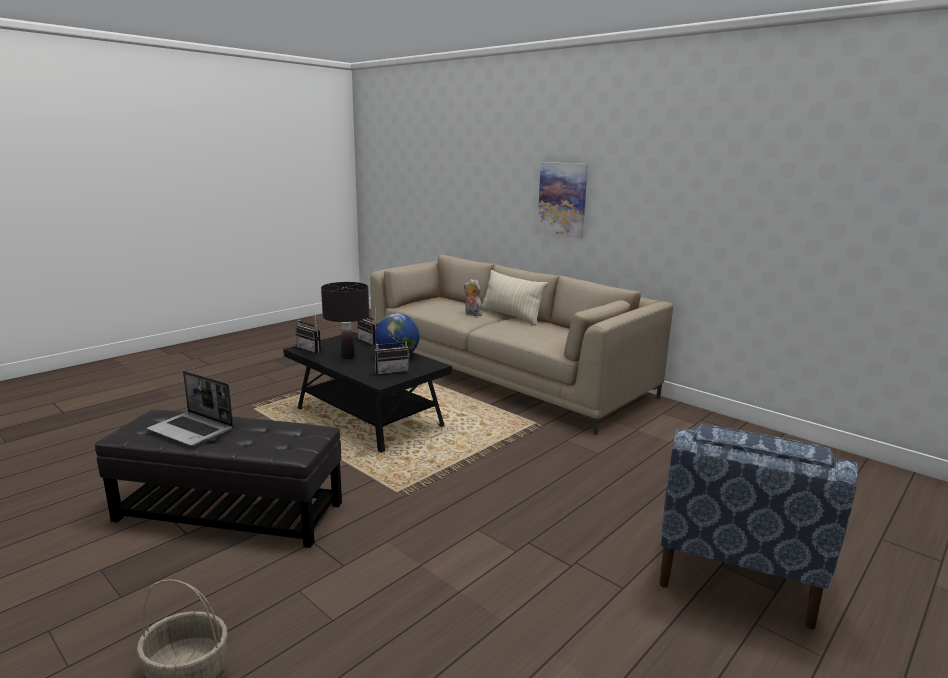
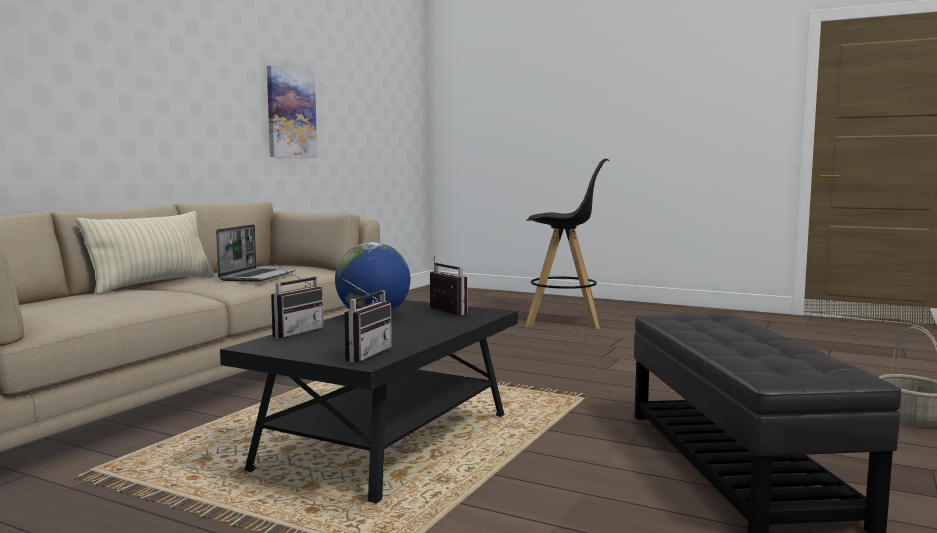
camera: 105 degrees left, 10 degrees down
laptop [147,371,234,446] -> laptop moved to [216,224,296,282]
black table lamp [321,282,369,359] -> none
plush toy [464,279,482,316] -> none
picture [537,162,588,238] -> picture moved to [267,66,317,158]
blue armchair [659,424,858,630] -> black stool [525,159,609,329]

